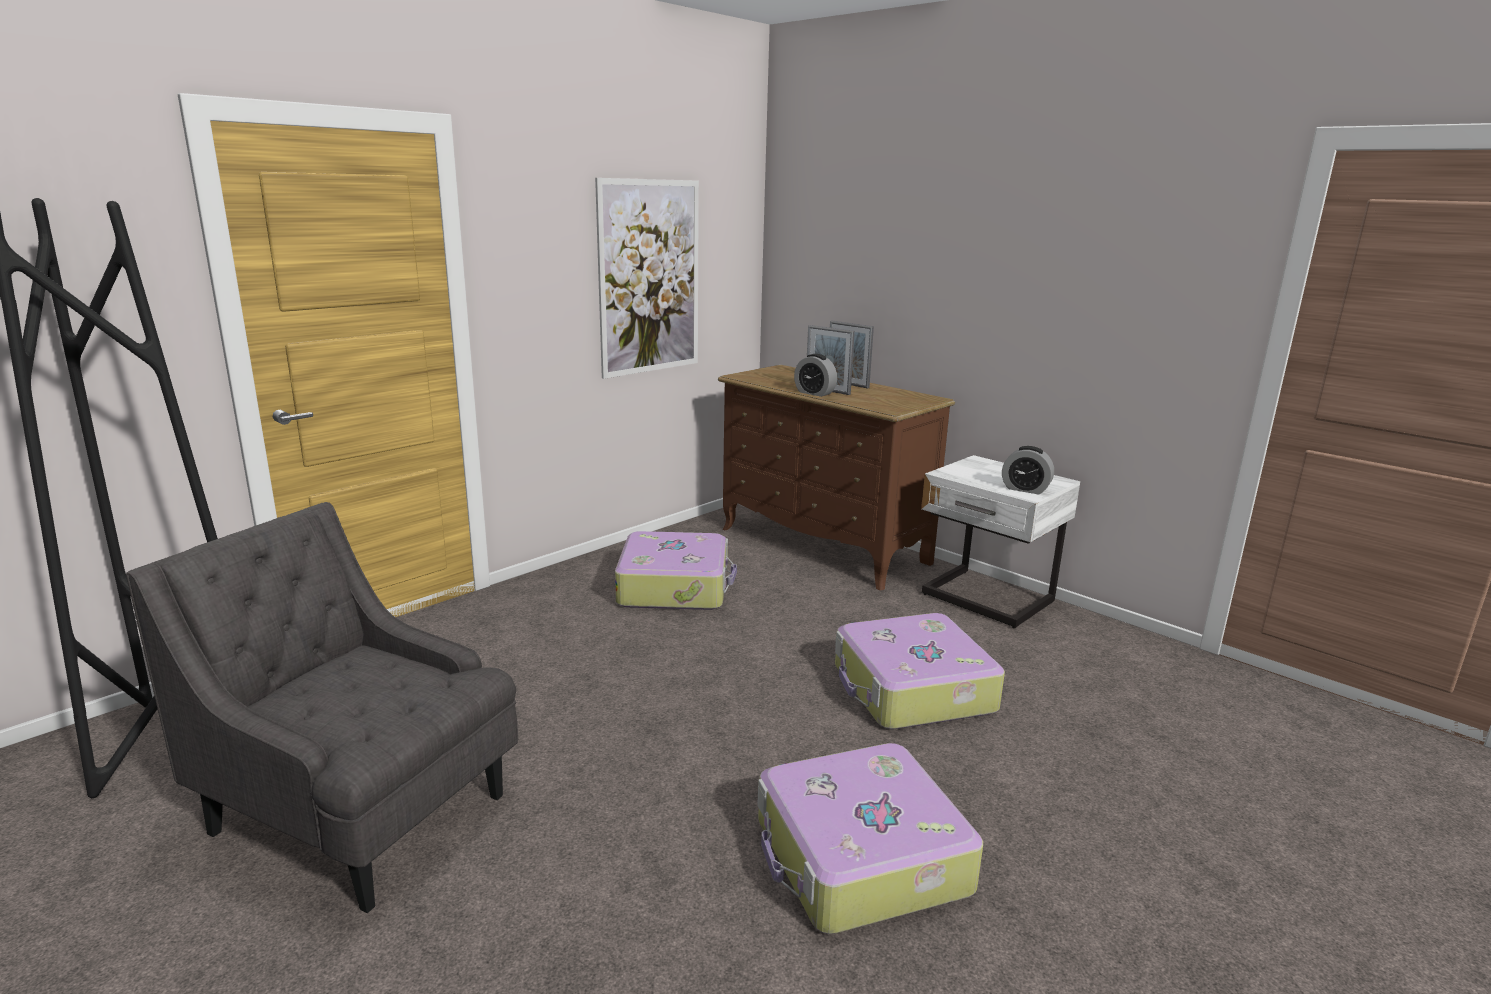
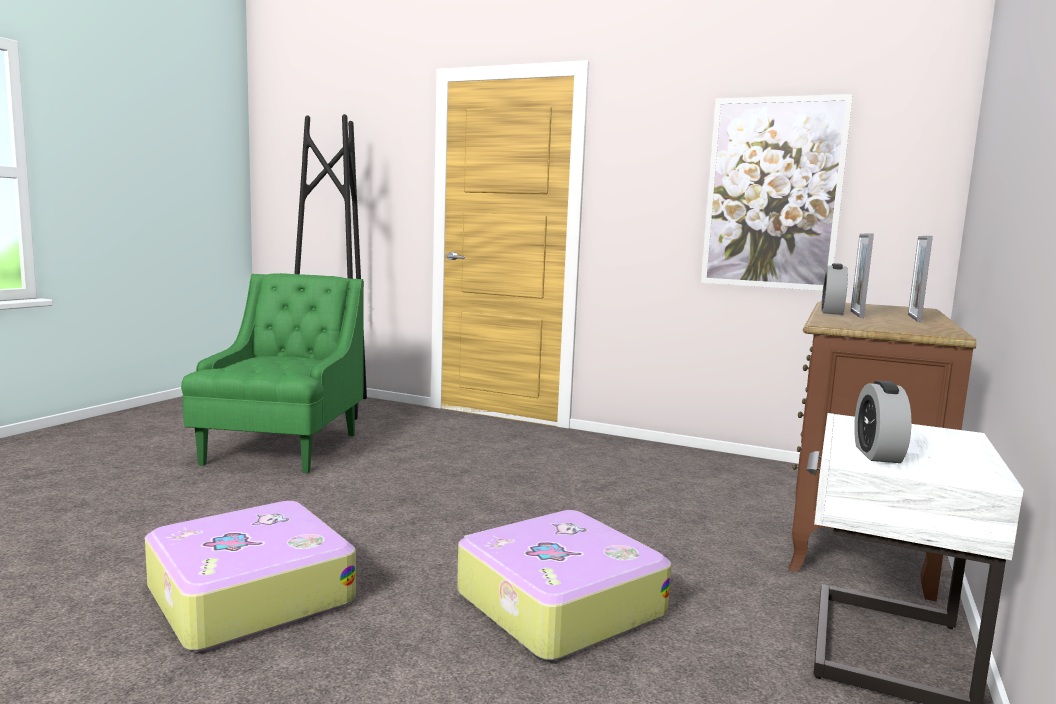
camera: 70 degrees right, 10 degrees down
grey armchair [126,502,518,913] -> green armchair [181,273,364,473]
suitcase [615,531,737,610] -> none

